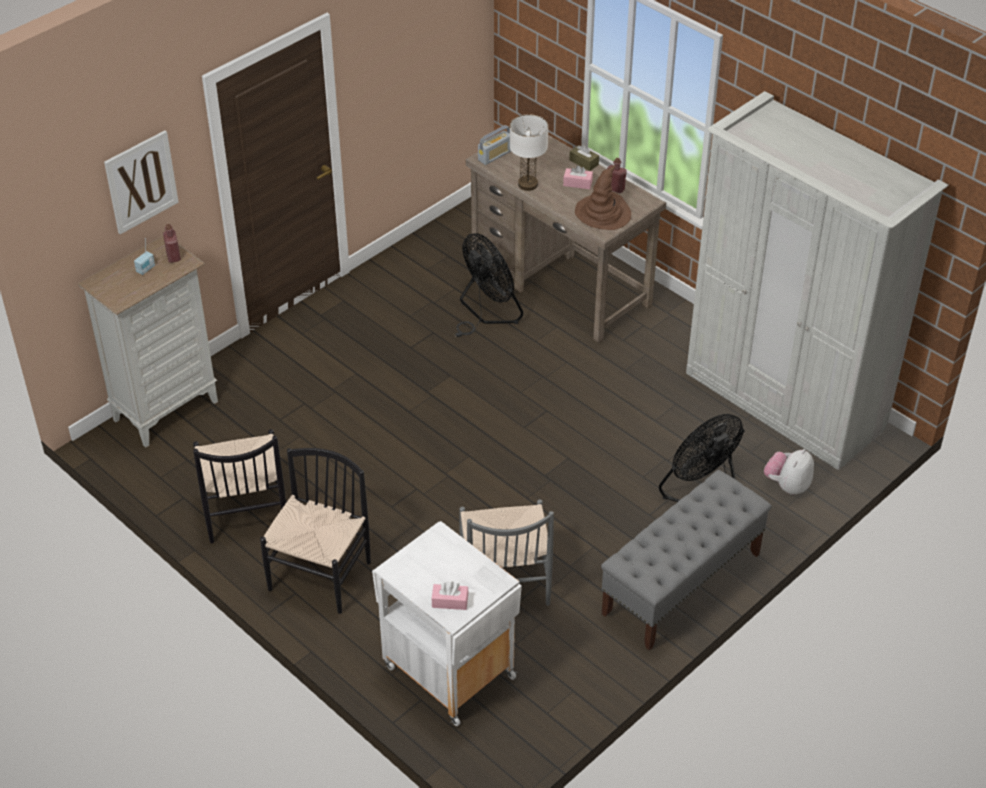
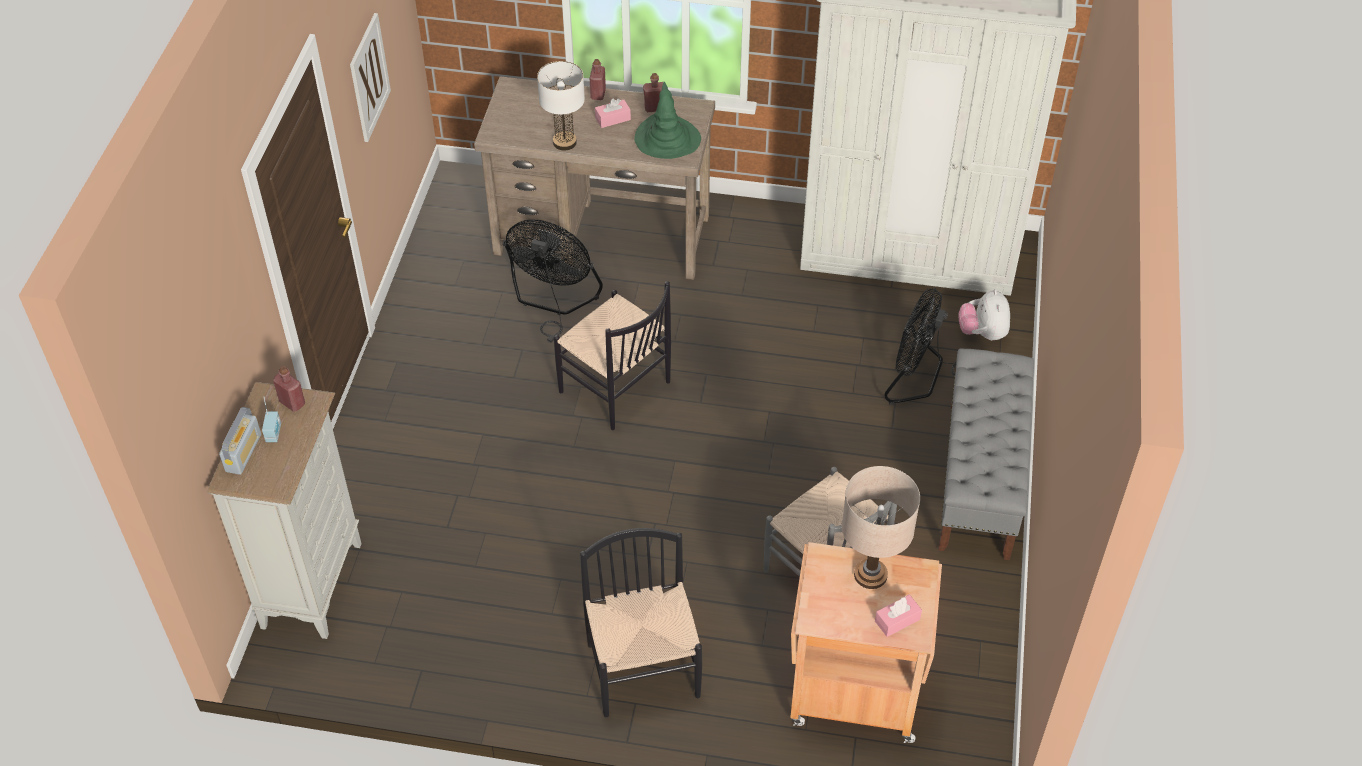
camera: 35 degrees left, 5 degrees up
picture [104,130,179,234] -> picture moved to [350,13,391,142]
black chair [193,429,286,543] -> black chair moved to [554,281,671,430]
white cart [372,521,522,726] -> brown cart [790,542,942,743]
radio [478,125,511,165] -> radio moved to [219,407,261,475]
brown tissue box [569,144,599,171] -> red bottle [590,59,606,100]
brown hat [575,165,631,230] -> green hat [634,82,701,159]
none -> beige table lamp [842,466,920,589]

